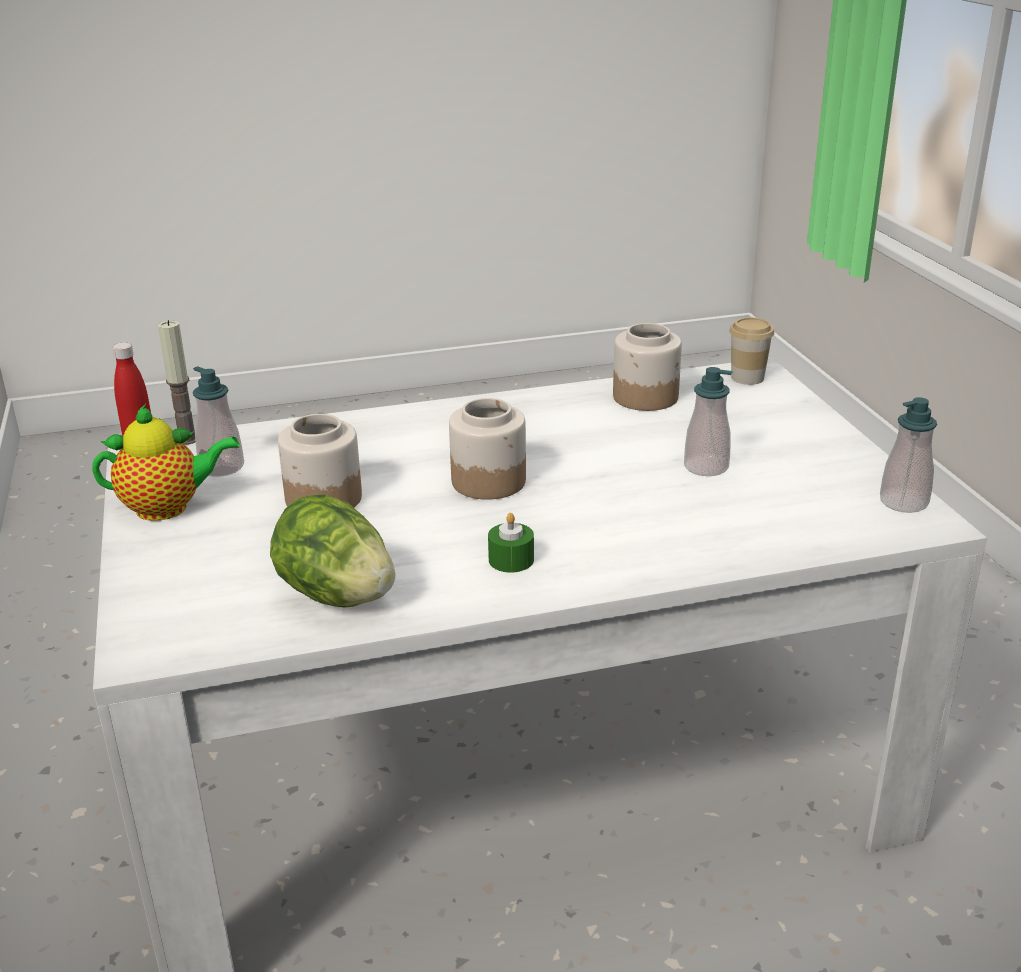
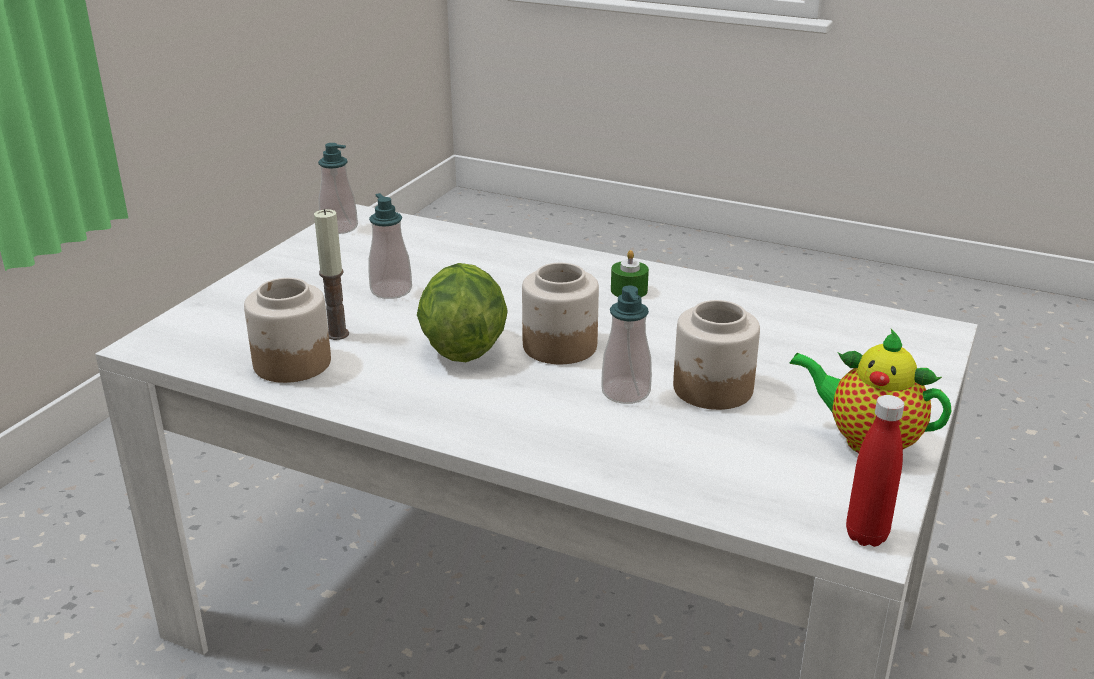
camera: 140 degrees left, 0 degrees up
candle [158,320,195,445] -> candle moved to [314,209,349,340]
soap dispenser [193,366,244,477] -> soap dispenser moved to [601,286,652,404]
lettuce [270,495,395,607] -> lettuce moved to [417,263,508,362]
cup [729,317,774,385] -> none

